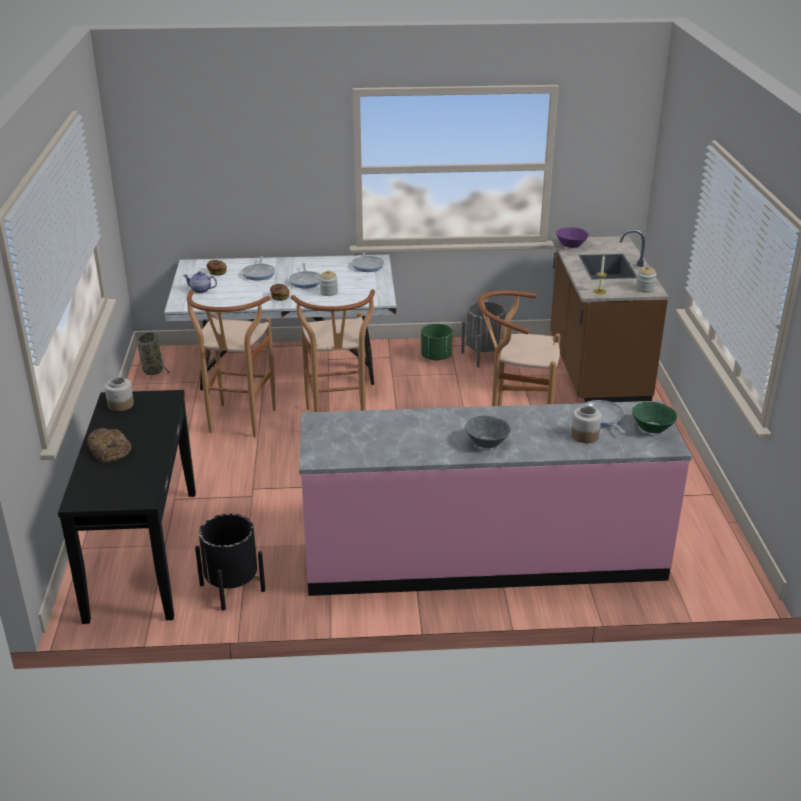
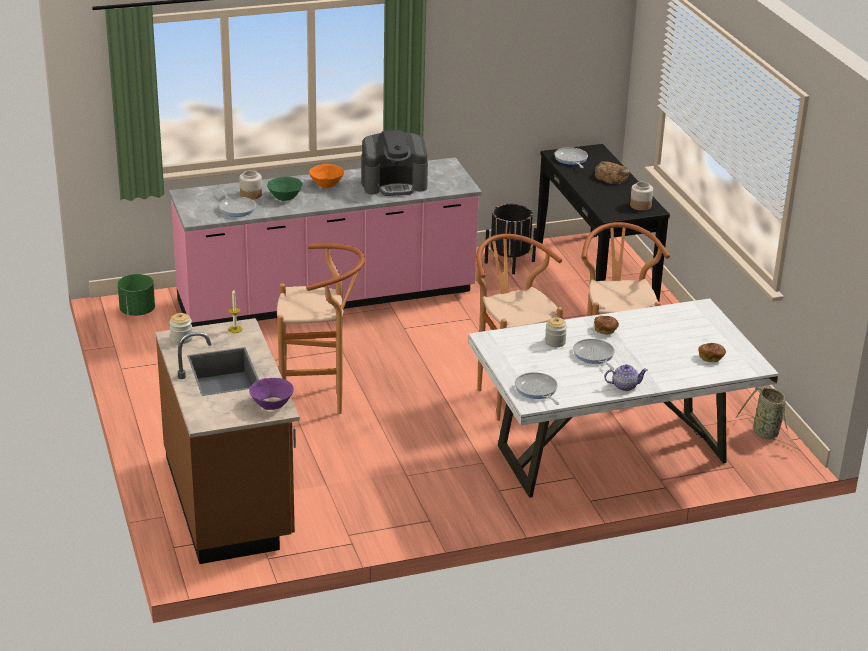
camera: 165 degrees right, 0 degrees up
teapot [183,271,217,293] -> teapot moved to [604,365,648,391]
frying pan [242,256,275,281] -> frying pan moved to [554,147,588,168]
green planter [421,324,453,361] -> green planter moved to [118,274,155,316]
grey planter [461,301,508,368] -> none
grey bowl [465,416,511,448] -> orange bowl [309,164,344,188]
green bowl [632,401,677,433] -> green bowl moved to [267,177,303,201]
none -> coffee machine [361,130,428,196]

